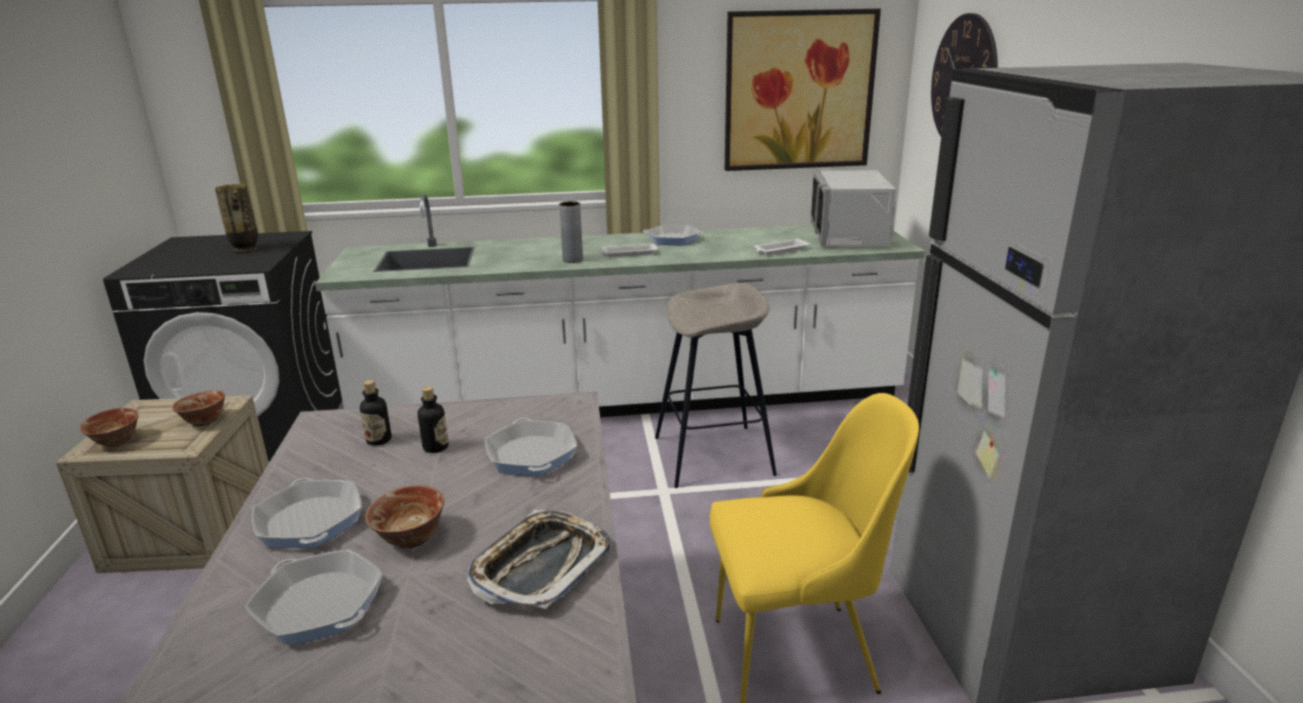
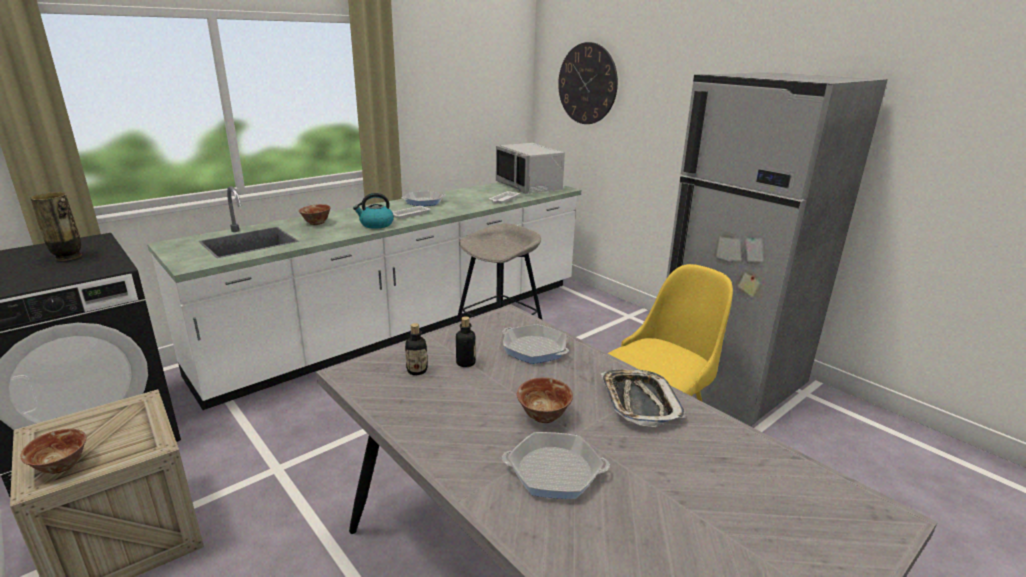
camera: 35 degrees left, 0 degrees up
bowl [172,390,225,426] -> bowl moved to [299,204,331,225]
frying pan [252,478,362,548] -> none
grey vase [559,201,583,263] -> kettle [353,193,394,229]
picture [725,9,881,171] -> none

